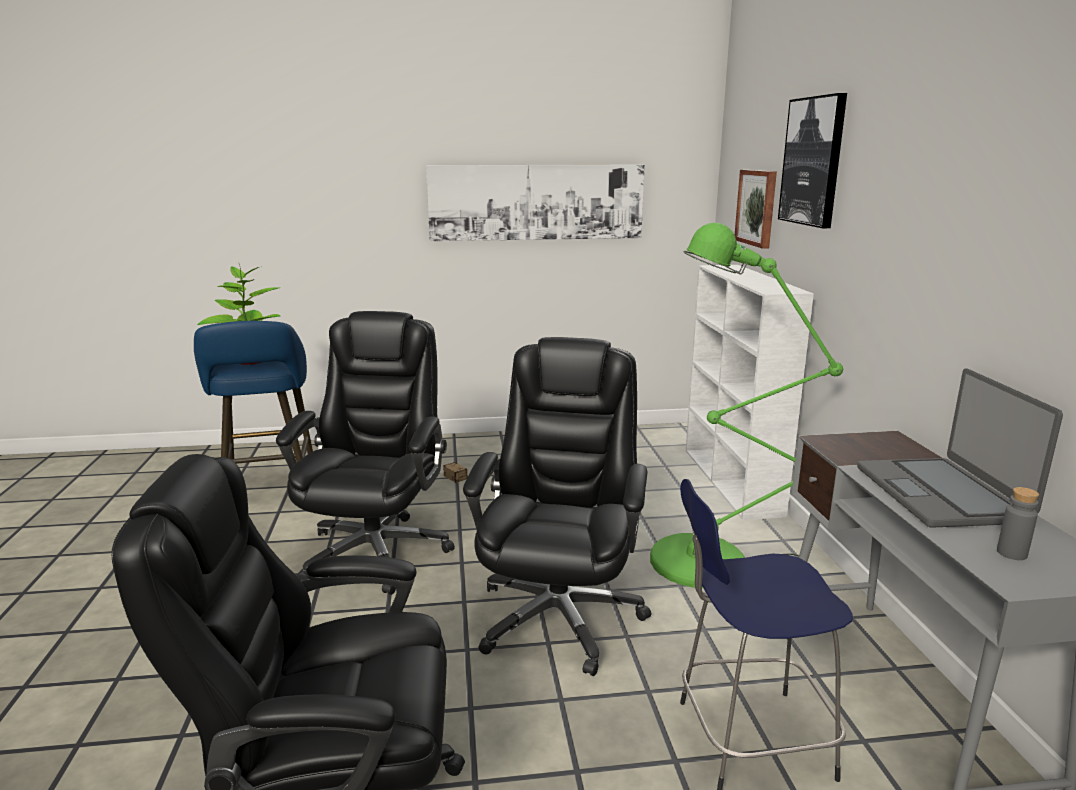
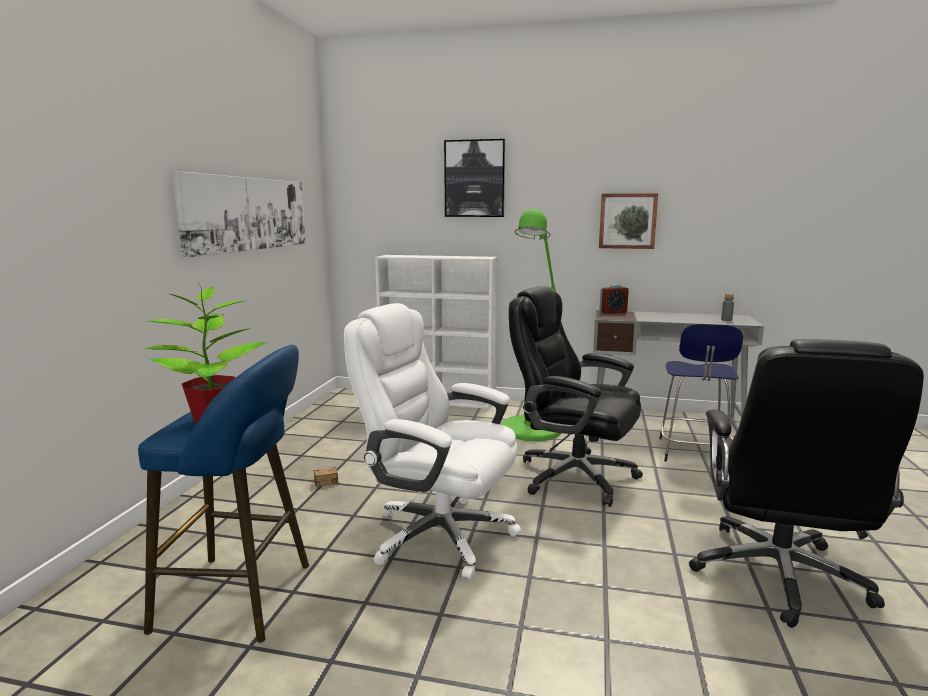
camera: 70 degrees left, 5 degrees down
black office chair [276,311,455,595] -> white office chair [344,303,521,580]
picture [735,170,777,249] -> picture moved to [599,193,658,249]
laptop [857,368,1063,528] -> none
none -> alarm clock [599,284,629,314]

